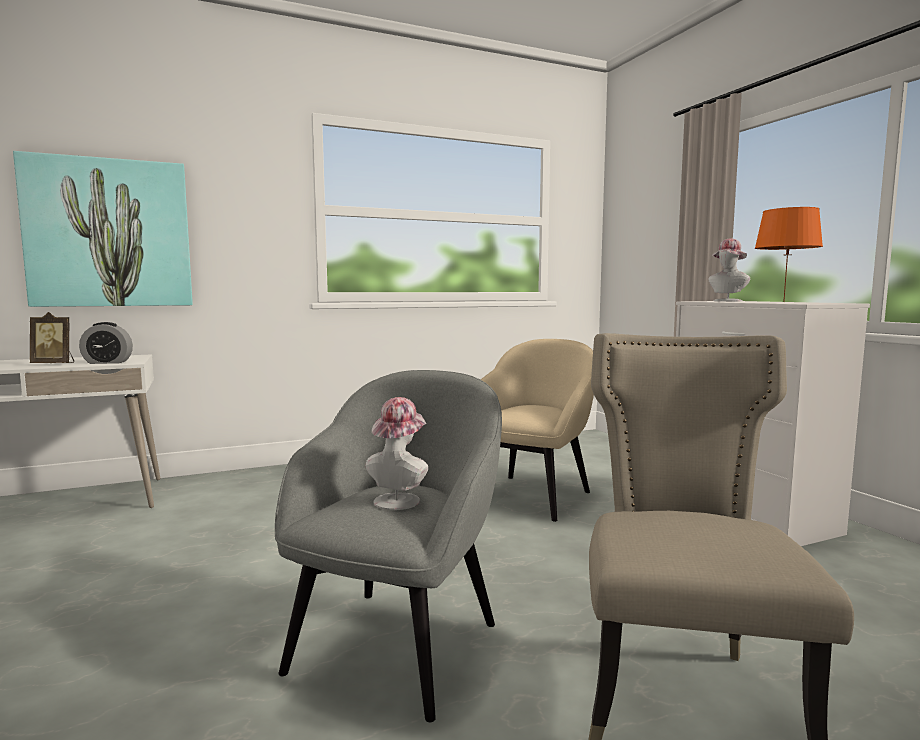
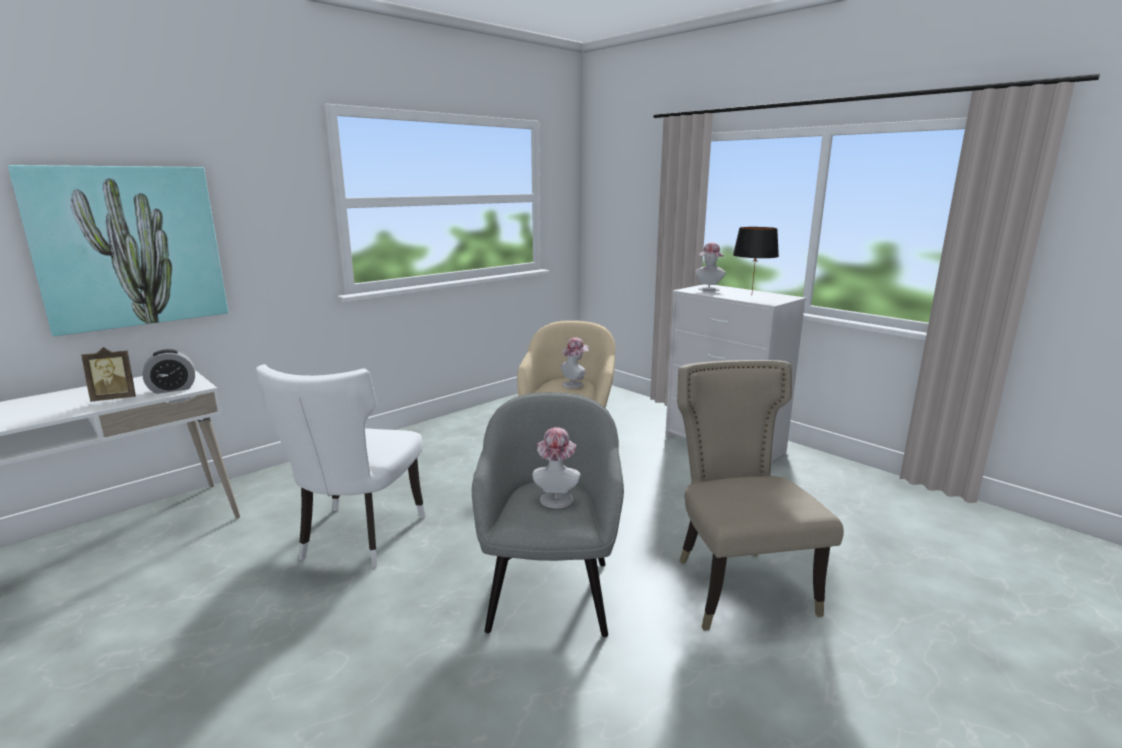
camera: 20 degrees left, 10 degrees up
orange table lamp [755,207,823,301] -> black table lamp [733,227,779,292]
none -> white chair [256,364,426,567]
none -> hat [561,337,589,388]

